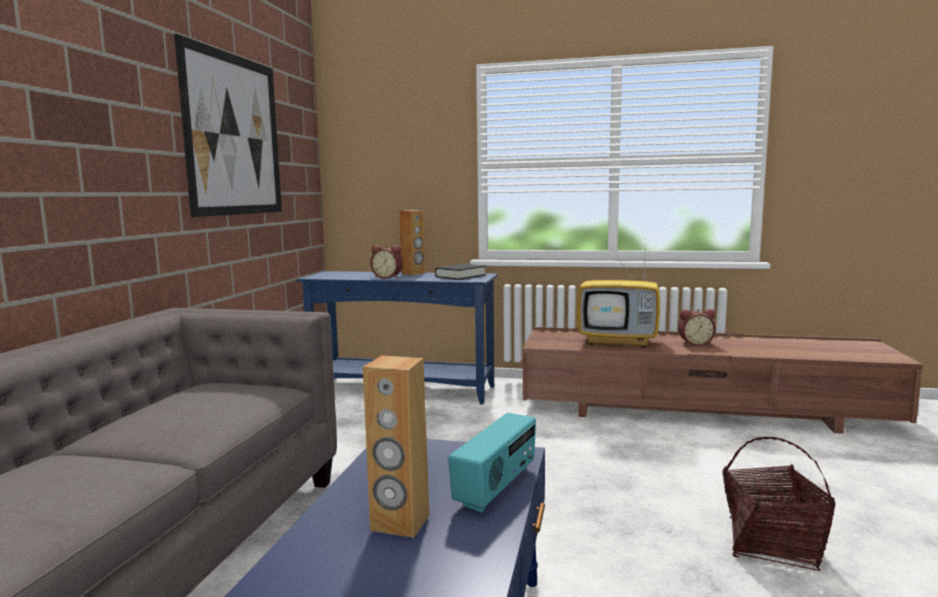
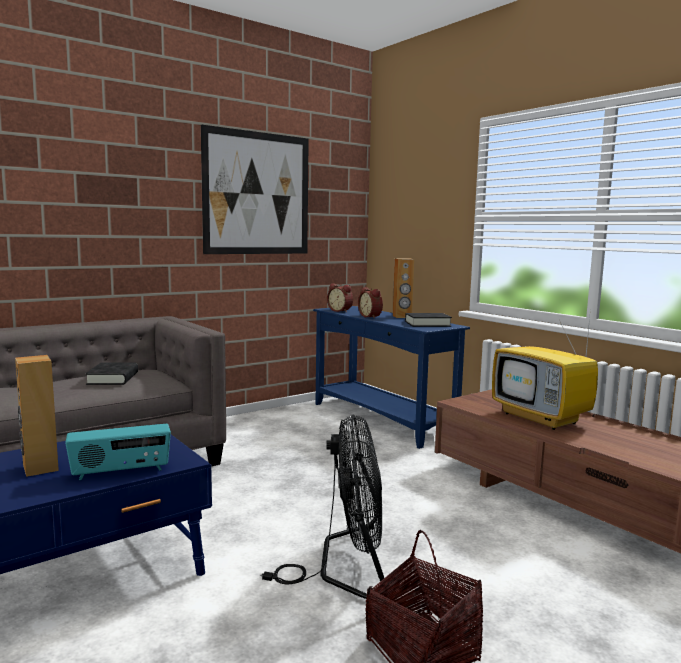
camera: 40 degrees right, 0 degrees up
alarm clock [678,309,716,346] -> alarm clock moved to [327,283,353,312]
none -> black book [85,363,138,385]
none -> black fan [260,415,384,599]

